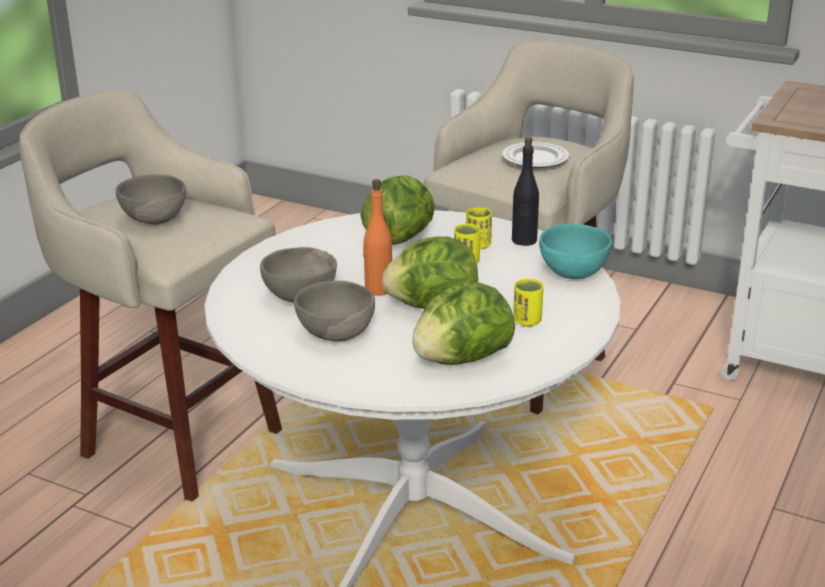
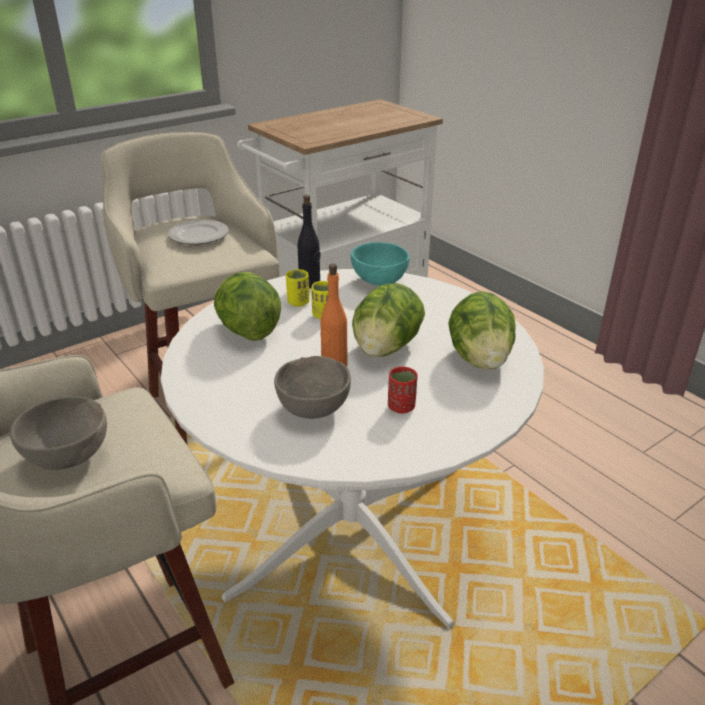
camera: 65 degrees left, 5 degrees up
grey bowl [294,281,375,342] -> red cup [388,366,418,413]
yellow cup [513,279,543,326] -> none

